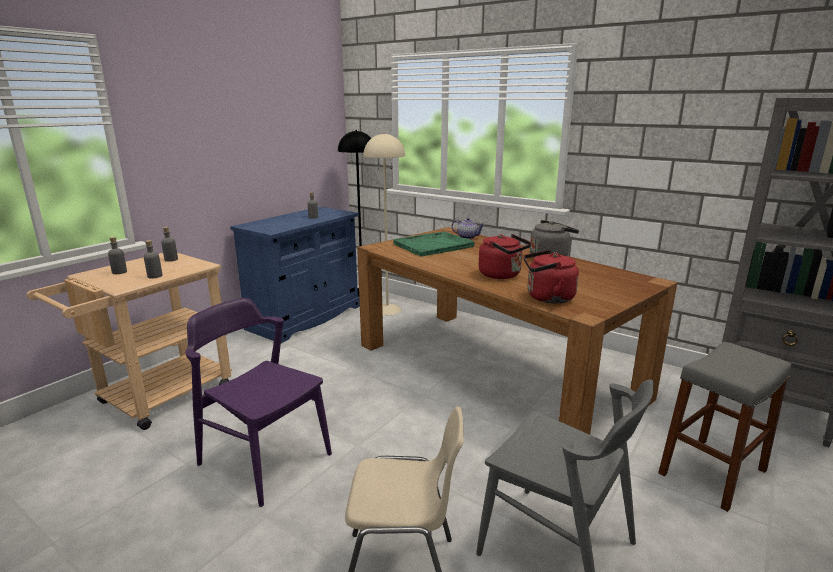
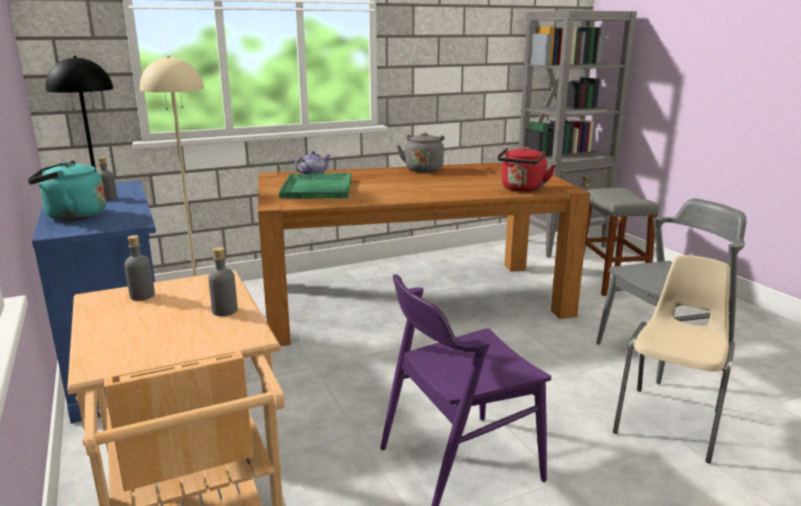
camera: 60 degrees left, 0 degrees up
grey bottle [108,237,127,274] -> none
red kettle [479,234,531,279] -> none
none -> turquoise kettle [27,160,106,221]

